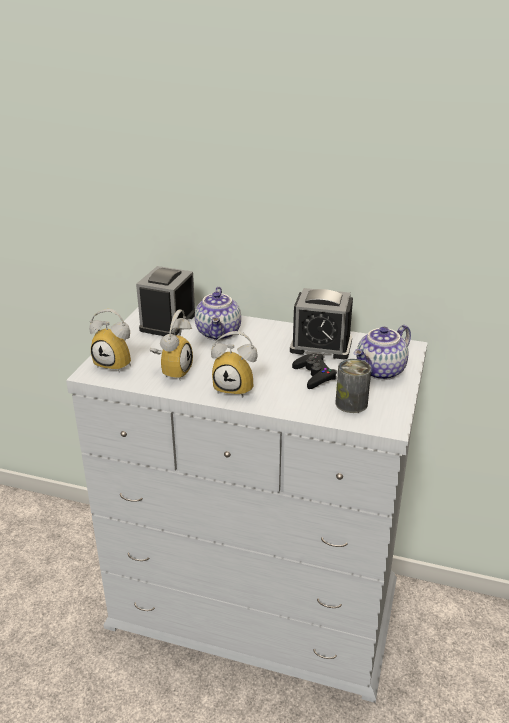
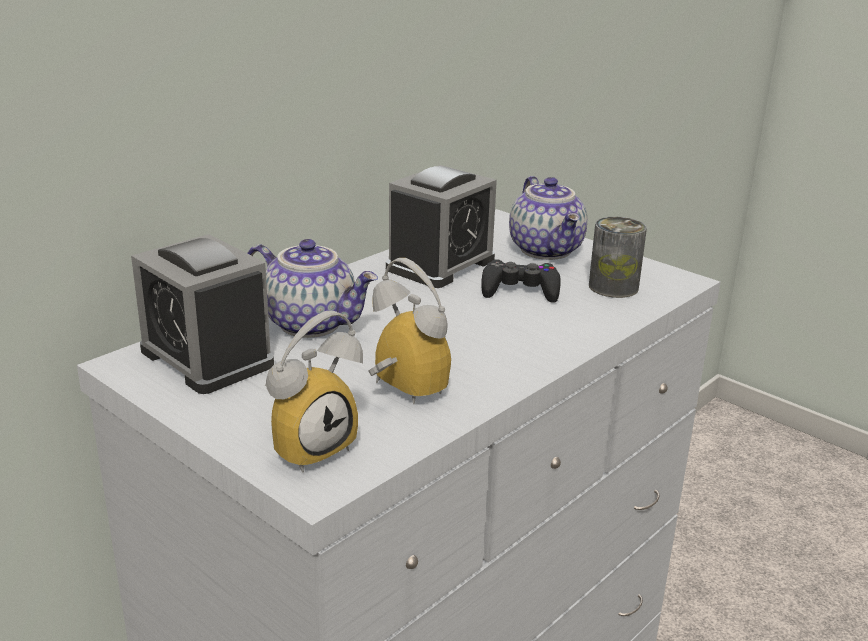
camera: 65 degrees left, 5 degrees down
alarm clock [211,331,258,397] -> none

